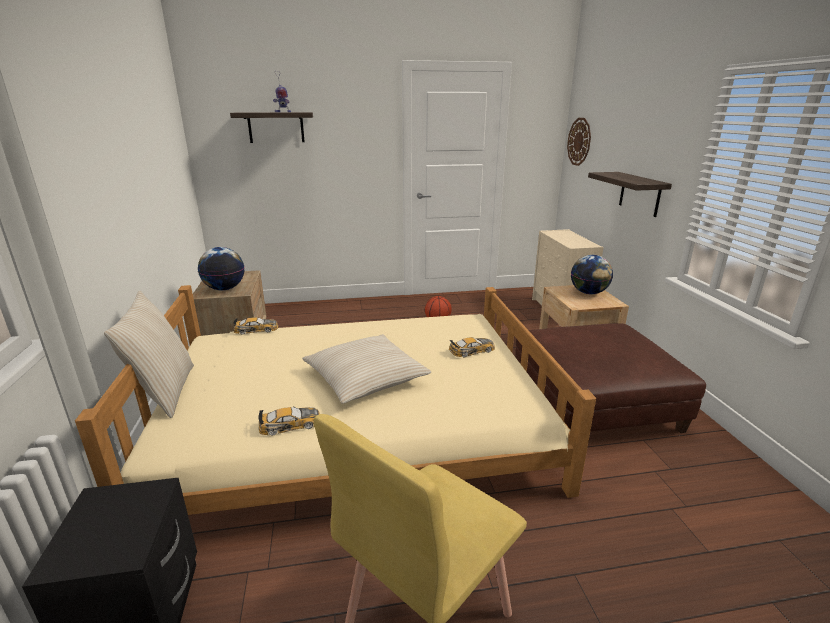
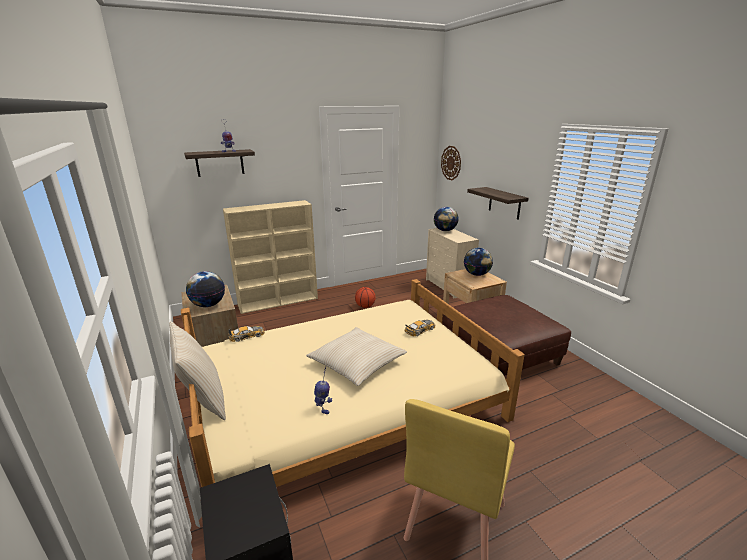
camera: 15 degrees left, 0 degrees up
toy car [259,406,320,435] -> toy robot [314,367,332,414]
none -> beige bookcase [223,200,318,314]
none -> globe [434,207,458,231]

